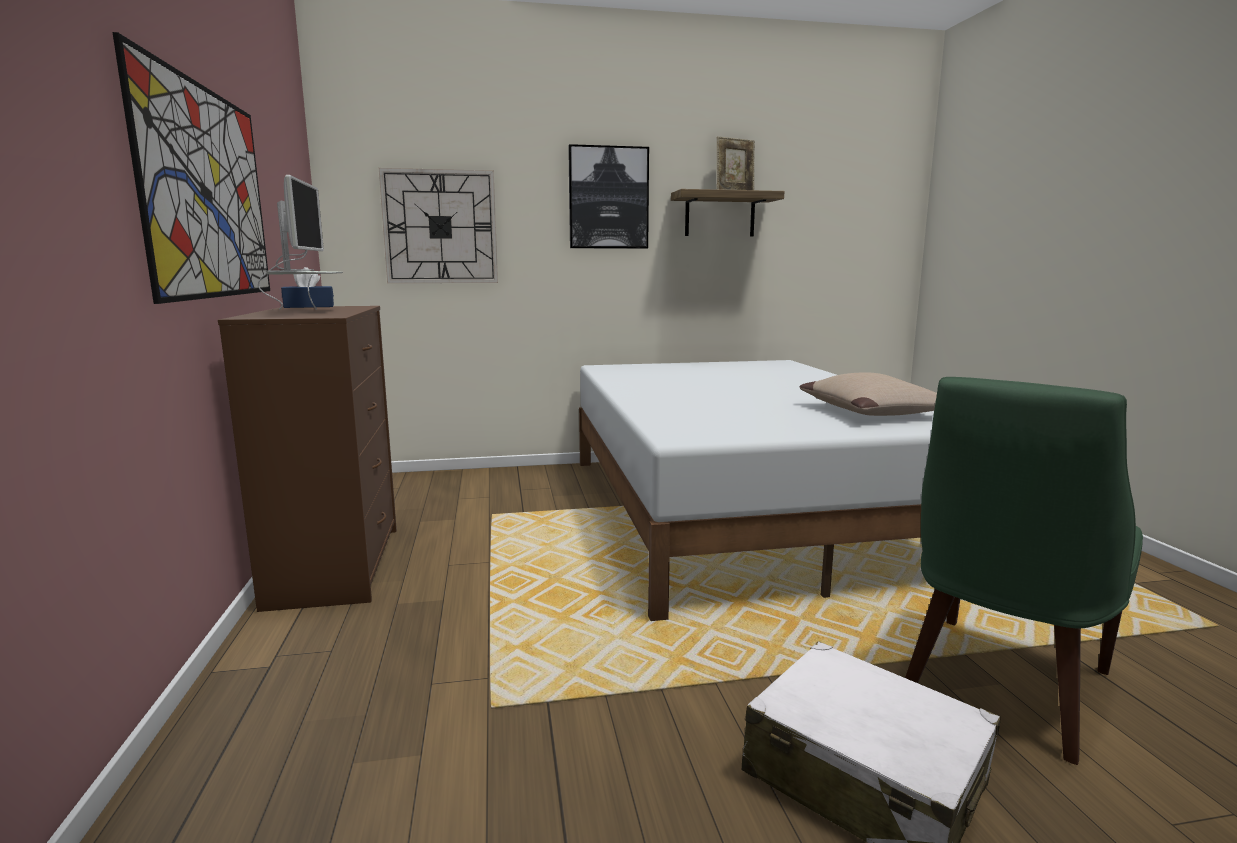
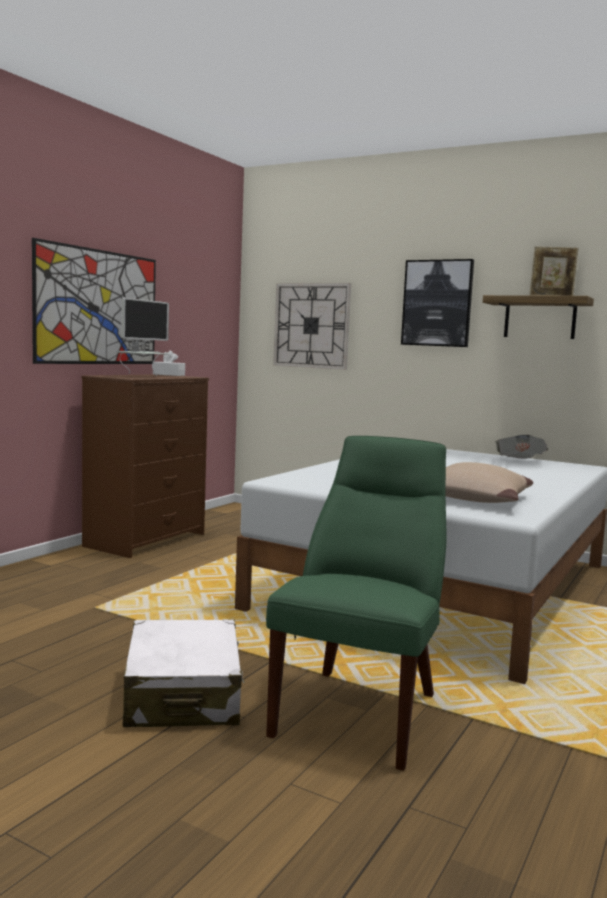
camera: 40 degrees right, 5 degrees down
blue tissue box [281,267,334,308] -> white tissue box [153,350,185,376]
green chair [905,377,1143,765] -> green chair turned 120 degrees clockwise [266,436,447,771]
none -> newspaper [495,435,548,459]

